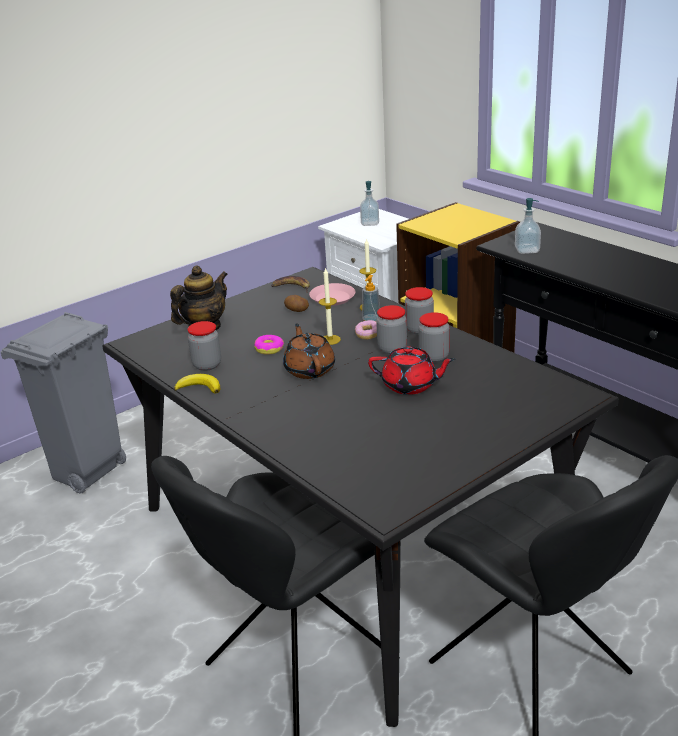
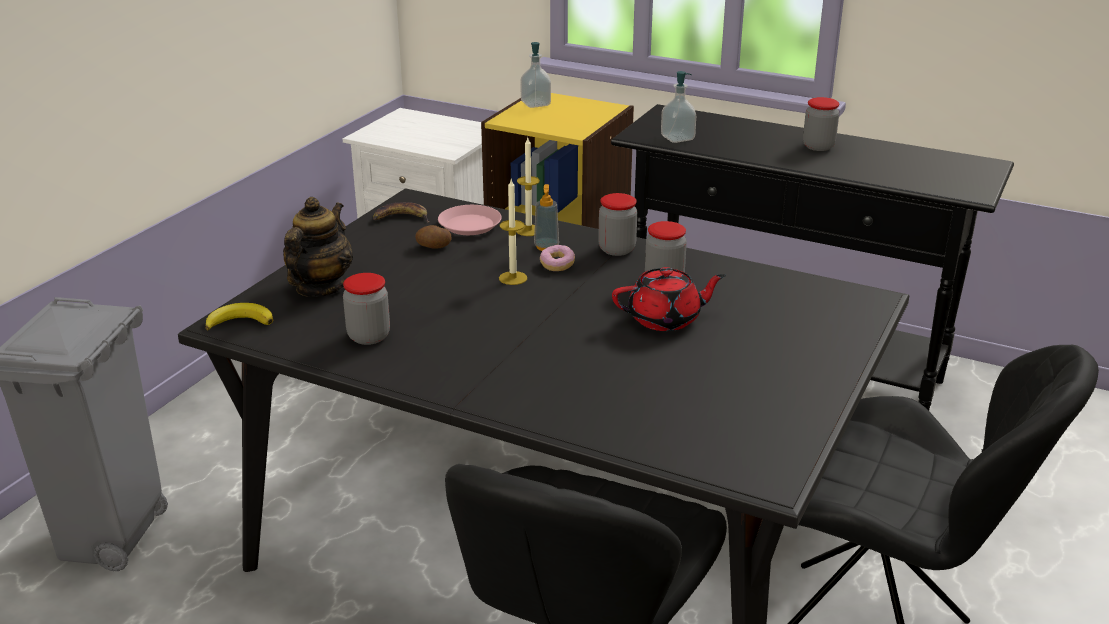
camera: 25 degrees left, 0 degrees up
banana [174,374,221,394] -> banana moved to [205,303,273,330]
donut [254,335,284,355] -> none
brown teapot [283,323,335,379] -> none
soap dispenser [360,181,379,226] -> soap dispenser moved to [520,42,551,108]
jar [376,305,407,354] -> jar moved to [803,97,839,151]

